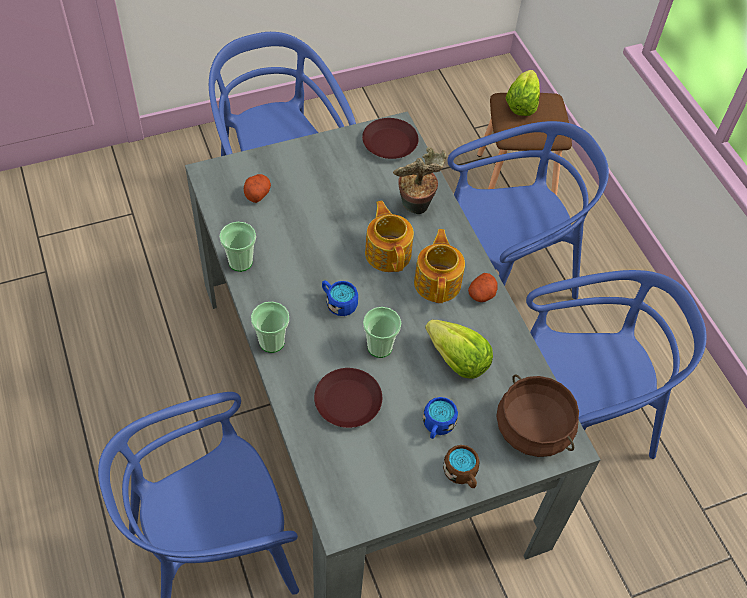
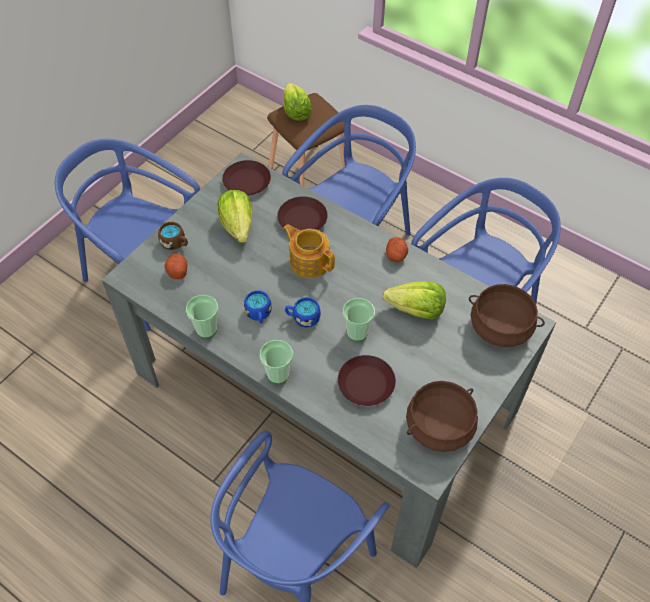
camera: 30 degrees left, 0 degrees up
potted plant [393,147,447,214] -> brown plate [277,197,328,231]
teapot [414,229,465,303] -> none
blue mug [423,397,458,439] -> blue mug moved to [244,290,271,324]
brown mug [443,445,479,488] -> brown mug moved to [158,222,188,250]
none -> lettuce [218,190,253,243]
none -> brown cooking pot [406,381,478,452]

